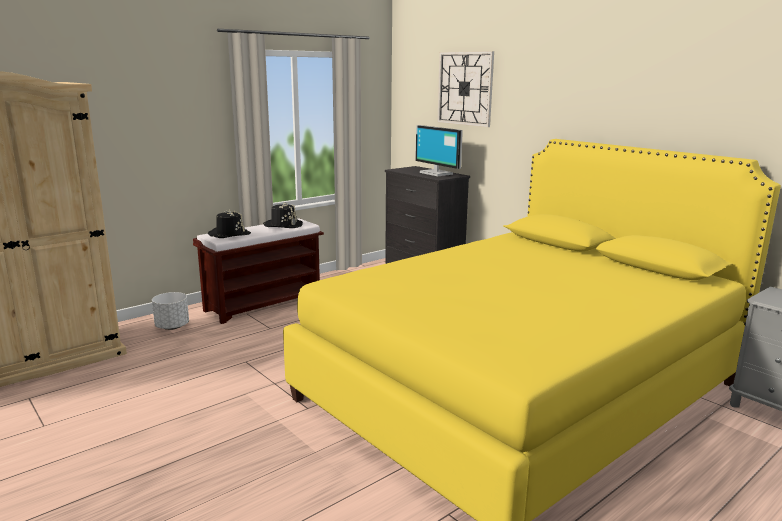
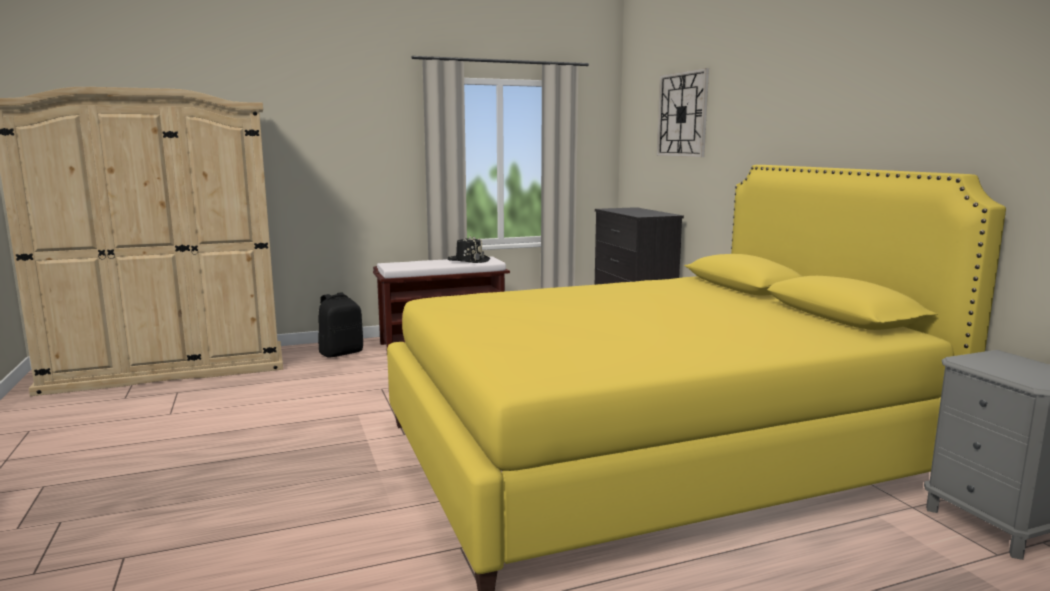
camera: 20 degrees right, 5 degrees down
white planter [152,292,189,330] -> black backpack [318,292,363,358]
black hat [208,210,251,238] -> none
monitor [415,125,463,176] -> none

